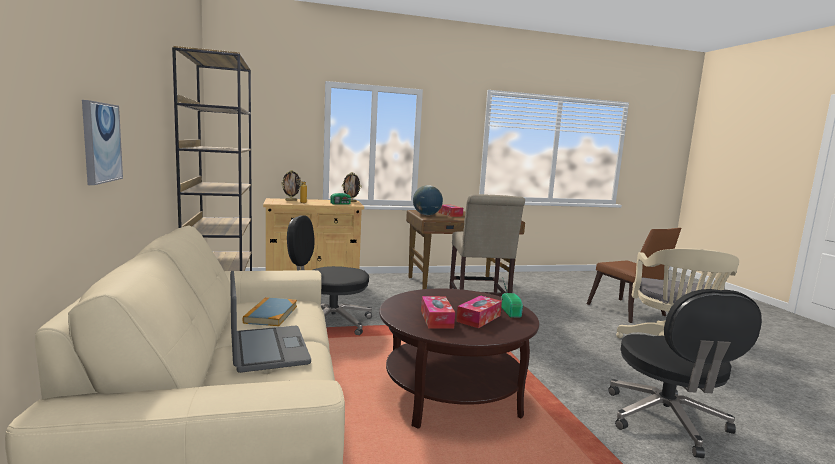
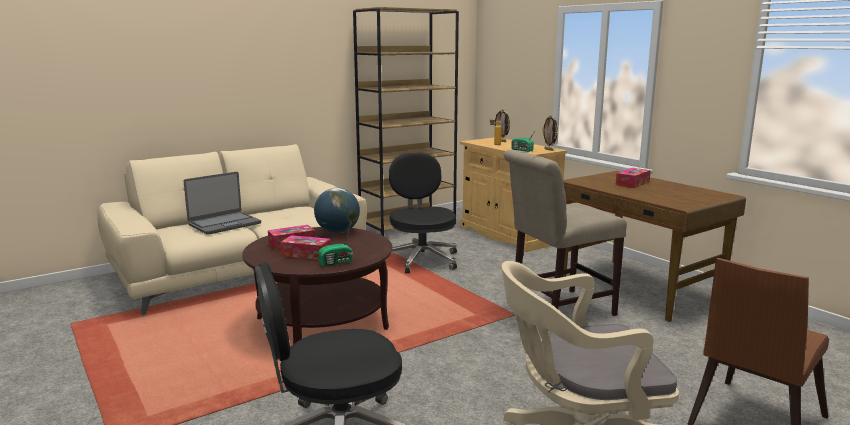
camera: 70 degrees right, 5 degrees up
picture [82,100,123,185] -> none
book [243,297,297,326] -> none
globe [413,185,443,215] -> globe moved to [314,188,360,233]

